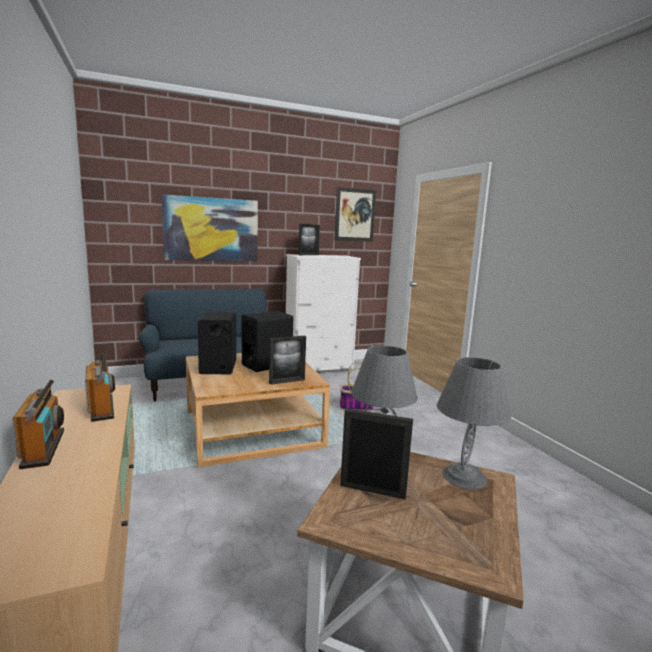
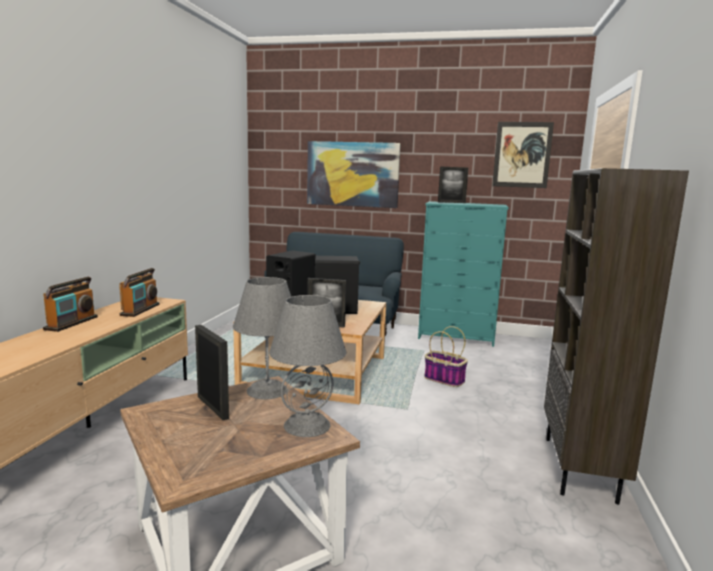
camera: 35 degrees right, 0 degrees up
white dresser [286,254,361,372] -> turquoise dresser [418,201,509,347]
none -> brown bookcase [544,168,689,505]

